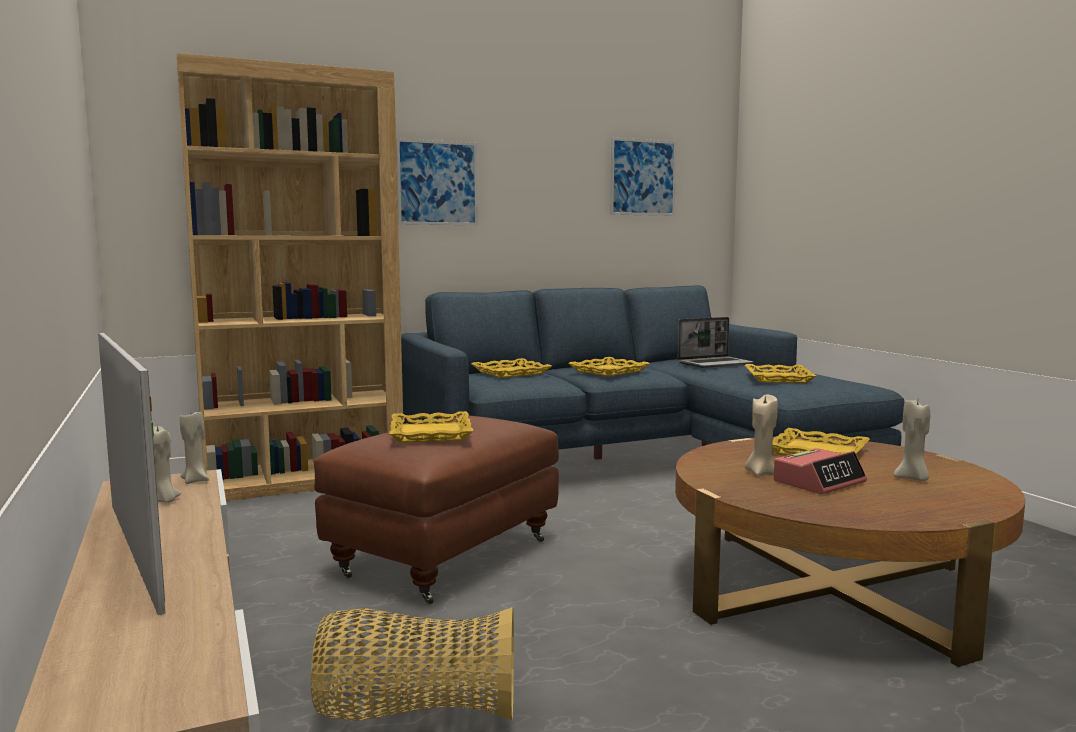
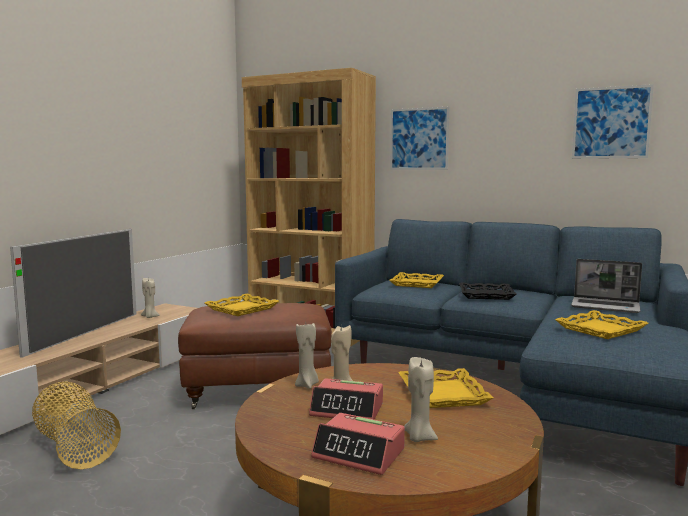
camera: 50 degrees right, 0 degrees up
beige candle [180,412,209,484] -> beige candle moved to [295,323,319,389]
yellow tray [568,357,650,376] -> black tray [459,283,517,300]
none -> alarm clock [311,413,405,475]

